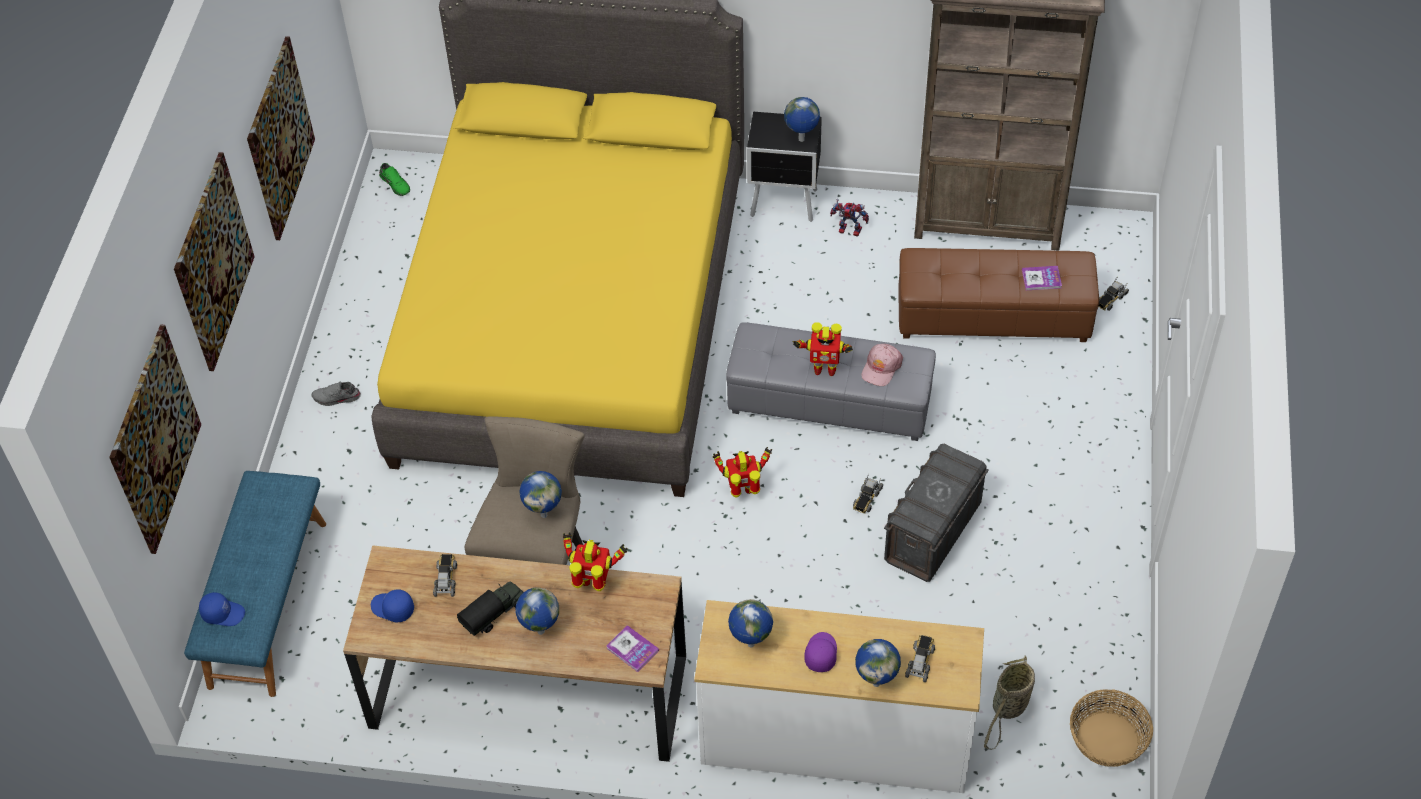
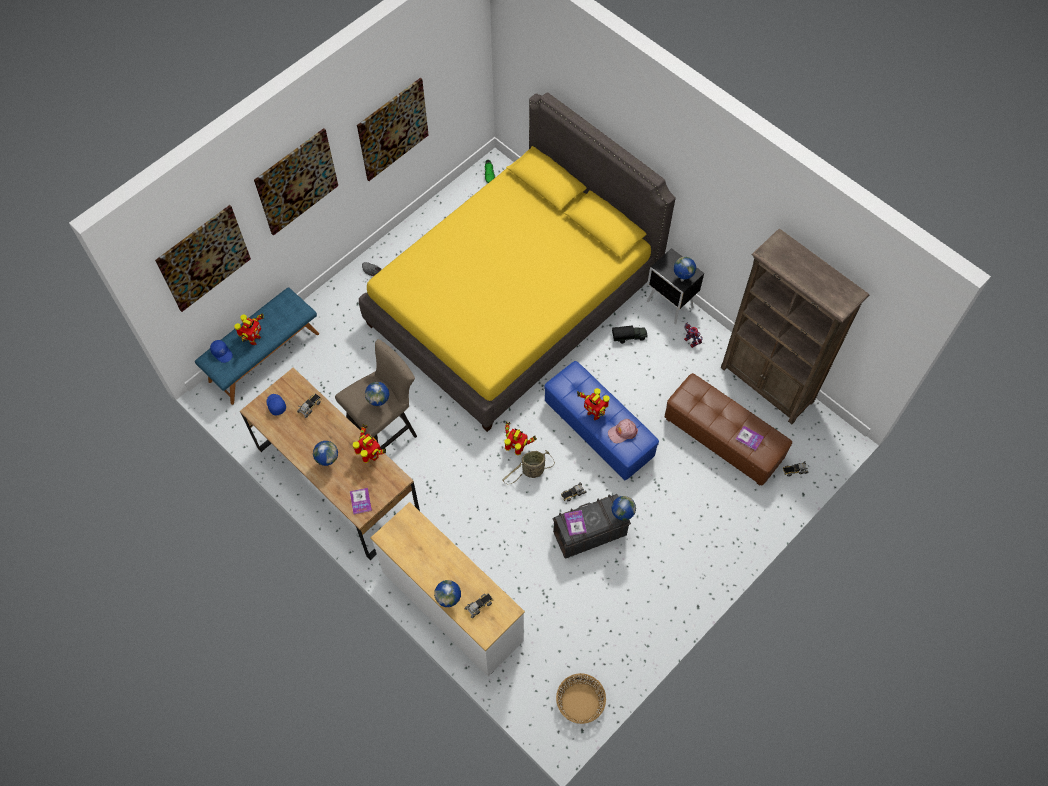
camera: 35 degrees right, 10 degrees up
toy truck [457,581,523,636] -> toy truck moved to [612,325,648,343]
grey ottoman [726,322,936,441] -> blue ottoman [544,361,659,480]
globe [728,599,773,647] -> globe moved to [611,496,636,521]
purple cap [804,632,837,672] -> none
basket [984,656,1035,750] -> basket moved to [502,450,555,484]
none -> toy robot [234,313,264,345]
none -> book [564,510,587,536]

